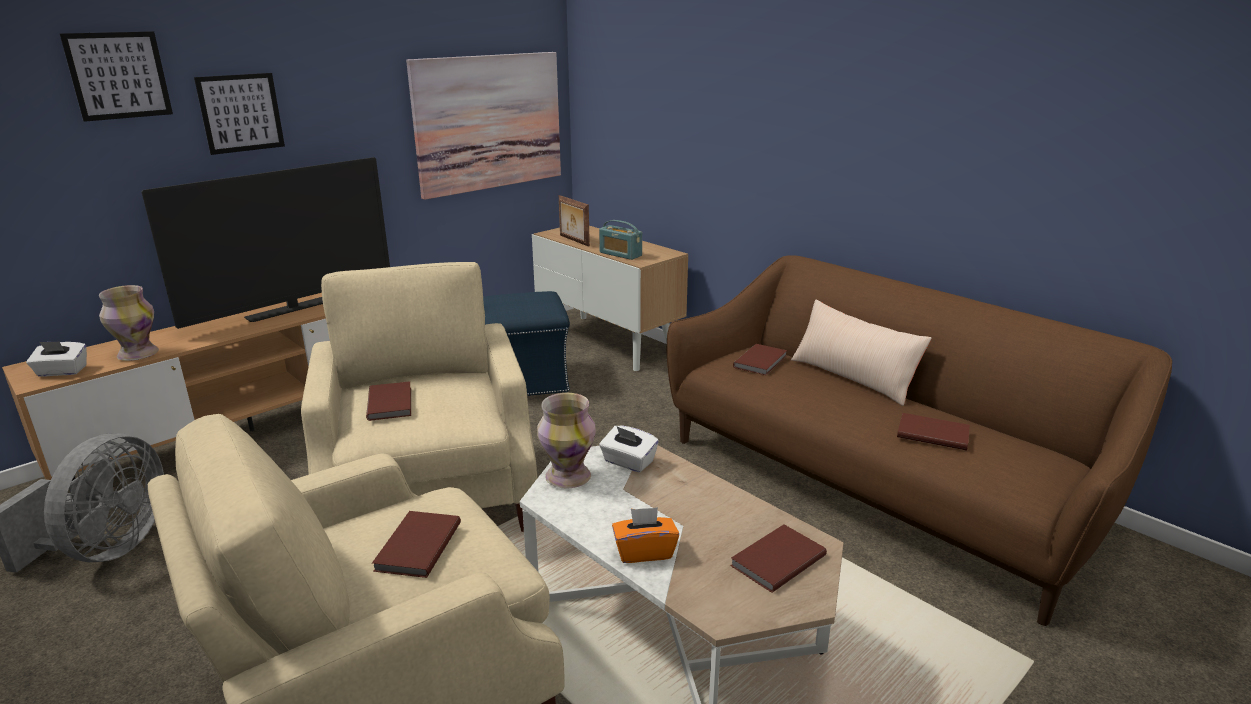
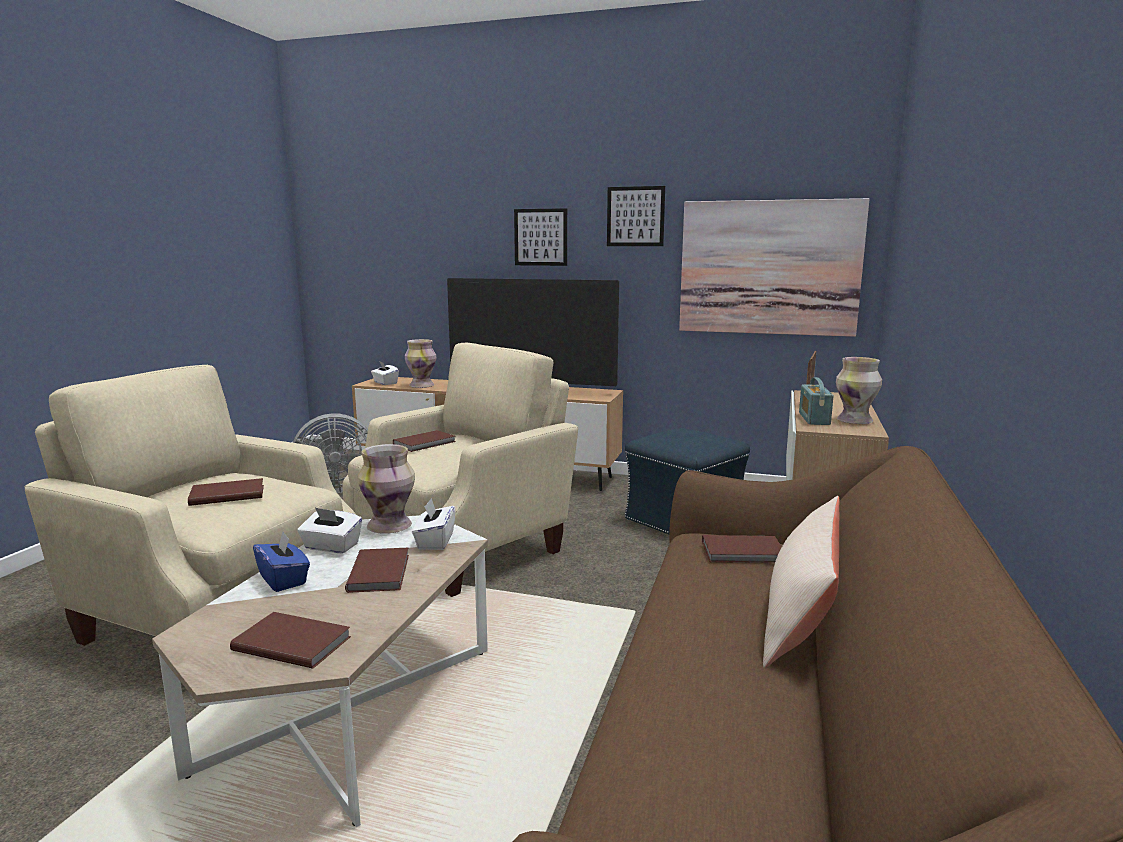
camera: 60 degrees right, 10 degrees down
picture [60,31,173,122] -> picture moved to [607,186,665,246]
orange tissue box [612,507,679,563] -> blue tissue box [253,532,310,592]
brown book [897,413,970,451] -> brown book moved to [345,548,409,593]
none -> white tissue box [298,507,362,554]
none -> vase [836,357,882,424]

